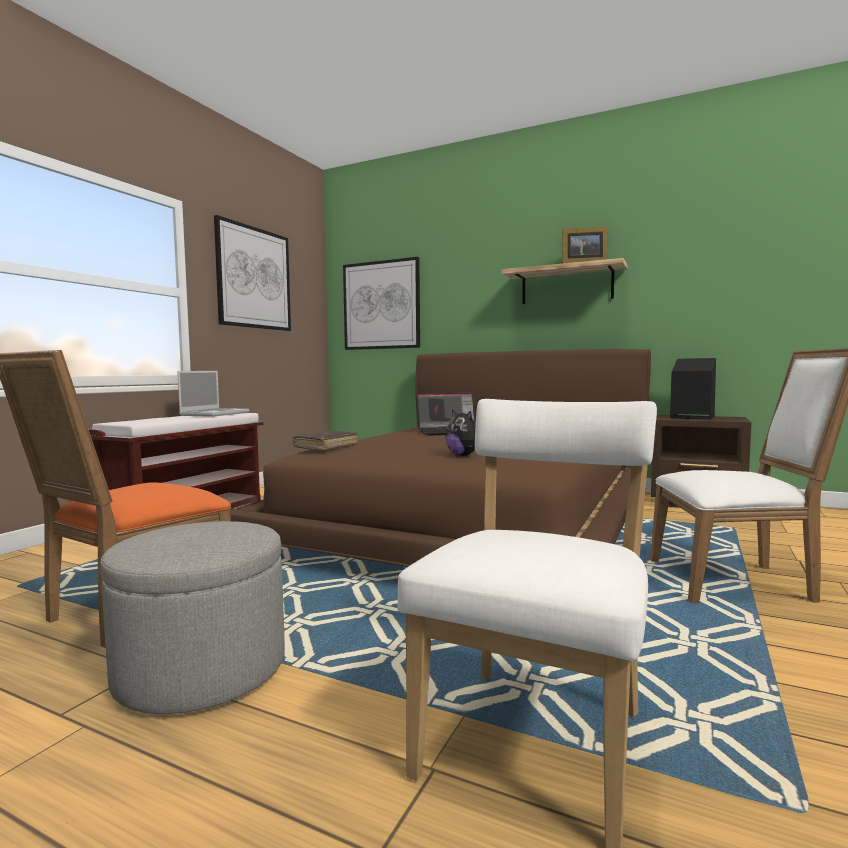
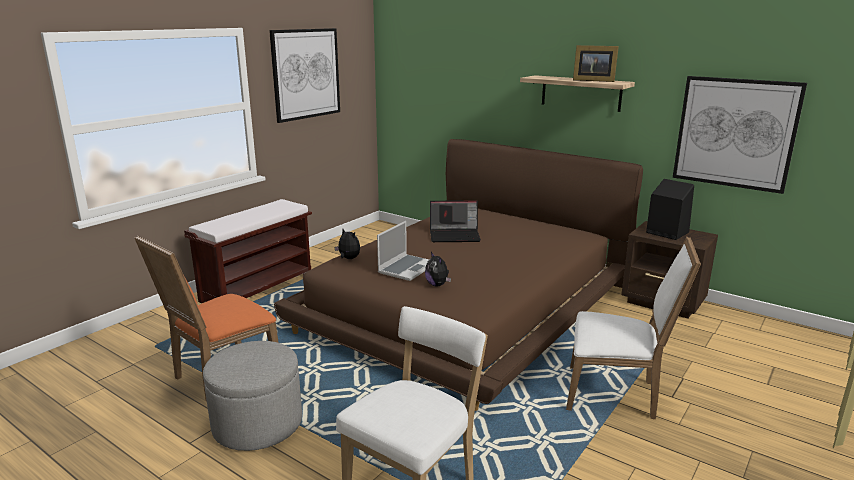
camera: 10 degrees right, 15 degrees up
laptop [177,371,249,417] -> laptop moved to [377,221,429,281]
brown book [293,431,357,451] -> plush toy [335,229,360,259]
picture [343,257,420,350] -> picture moved to [673,76,807,194]

